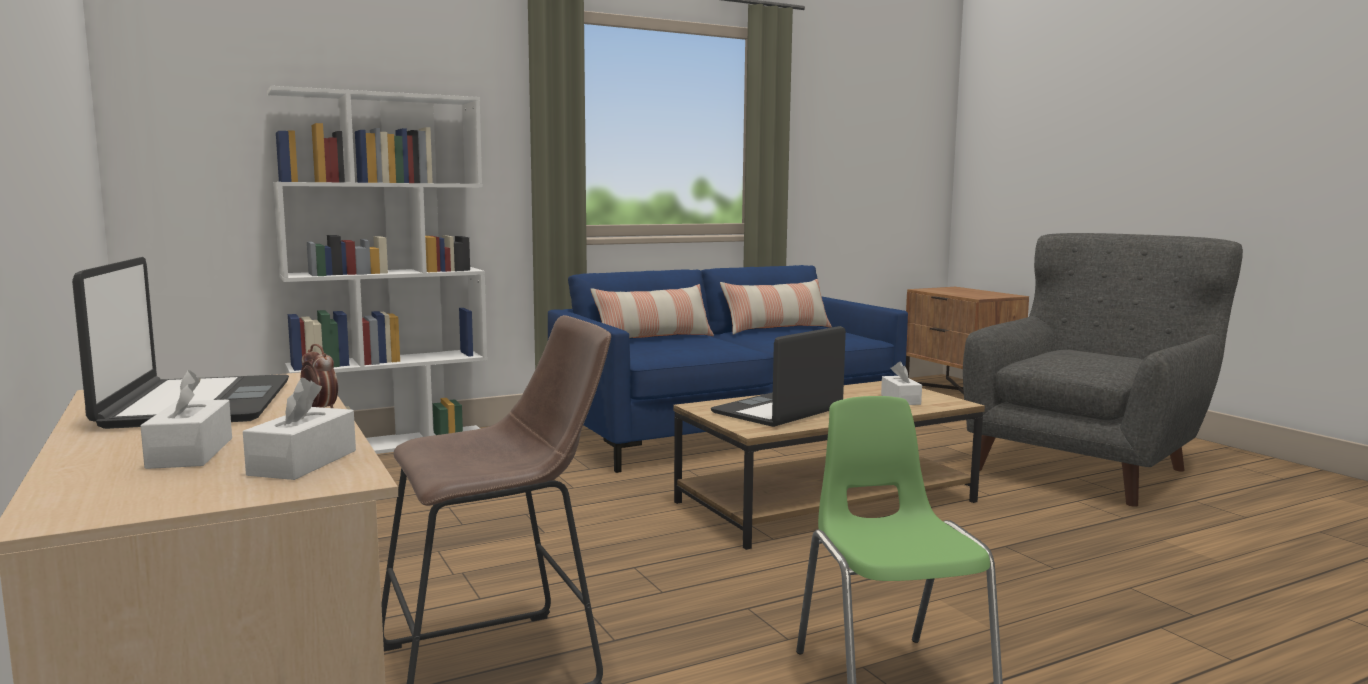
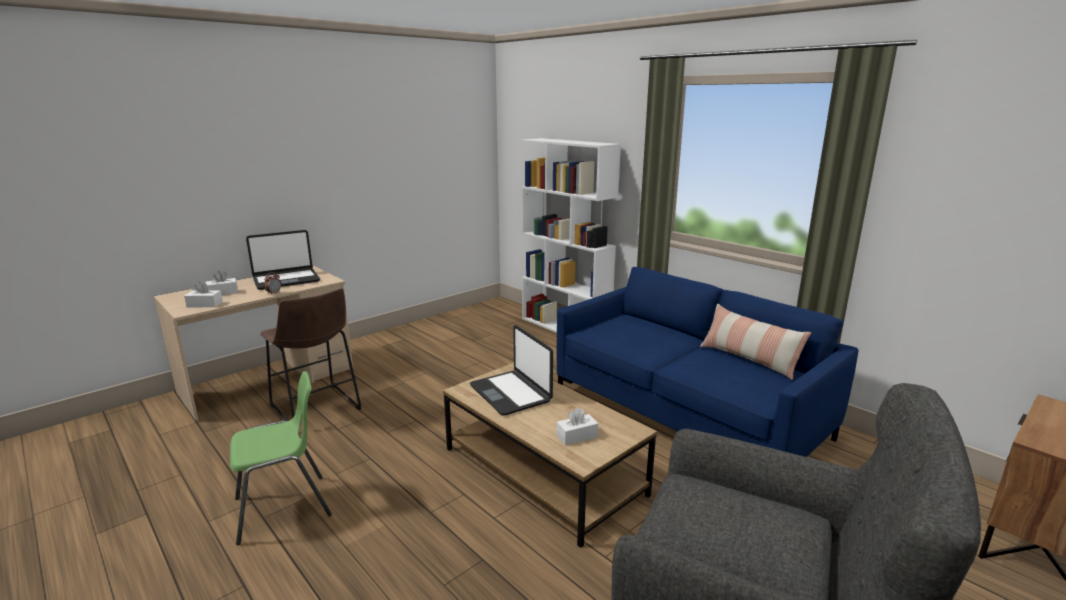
camera: 75 degrees right, 10 degrees up
pillow [591,284,714,338] -> none
laptop [711,326,846,427] -> laptop turned 150 degrees counterclockwise [470,325,553,416]

